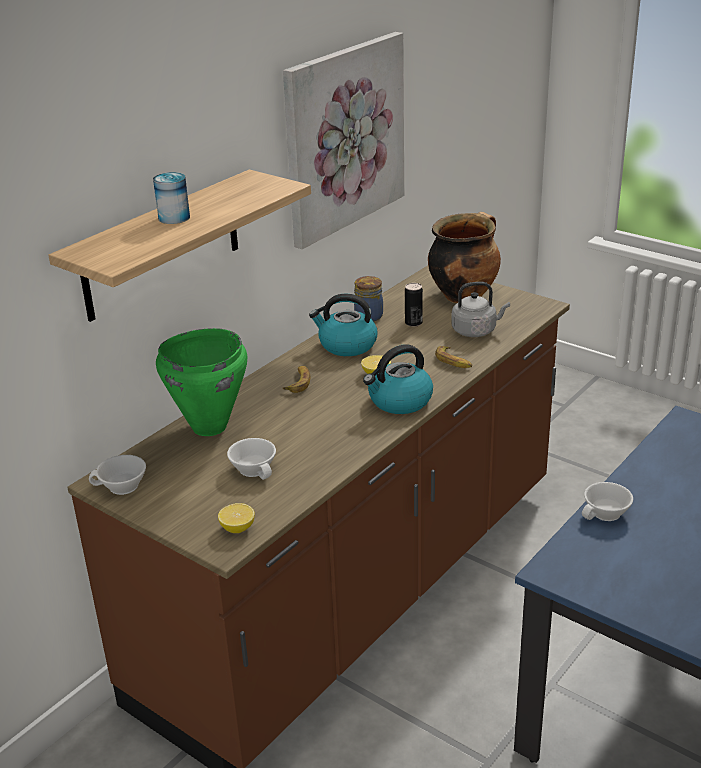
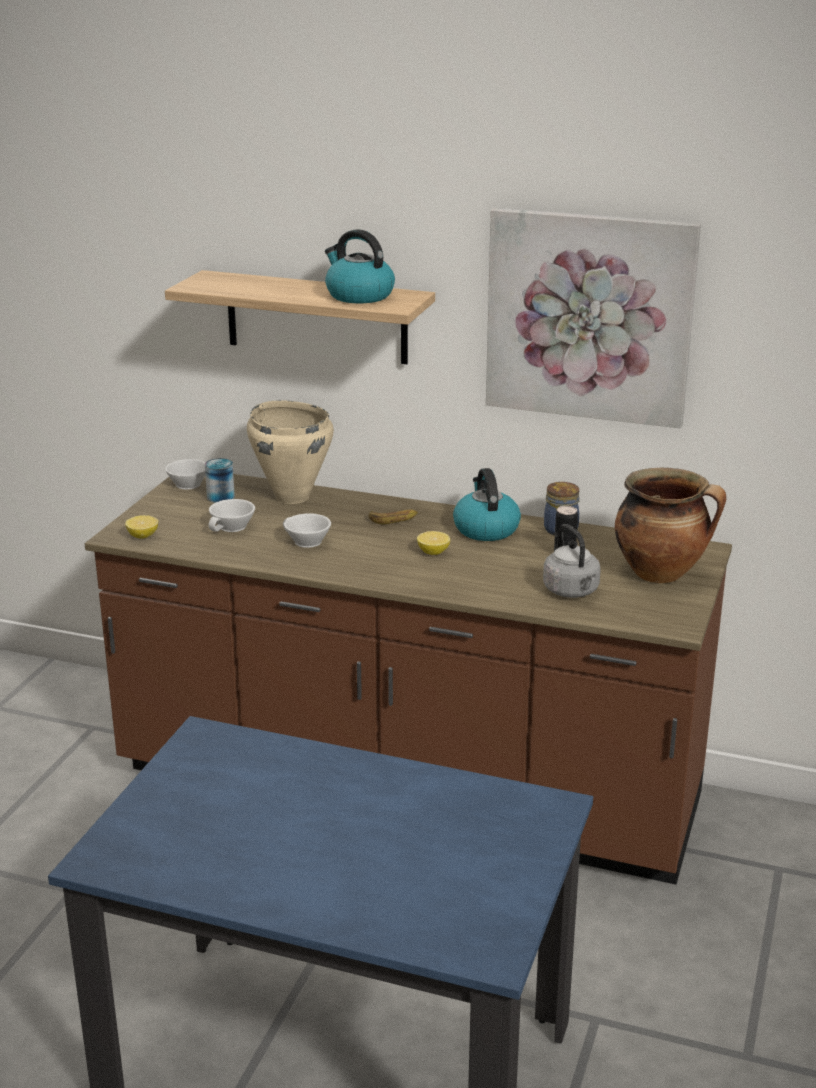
camera: 70 degrees right, 5 degrees down
can [153,172,190,224] -> can moved to [205,458,235,503]
green cooking pot [156,328,247,436] -> beige cooking pot [247,400,334,504]
kettle [363,344,433,414] -> kettle moved to [325,229,395,303]
banana [435,346,472,368] -> none
white cup [582,482,633,521] -> white cup moved to [283,513,331,548]

